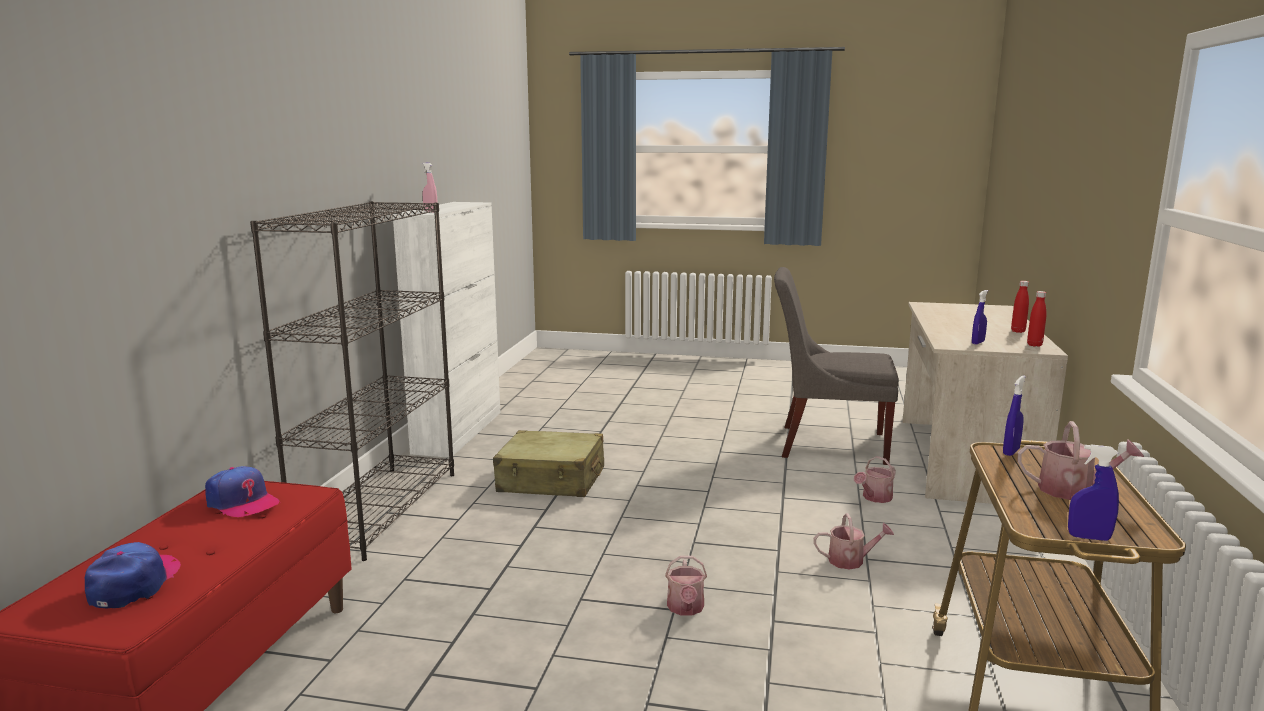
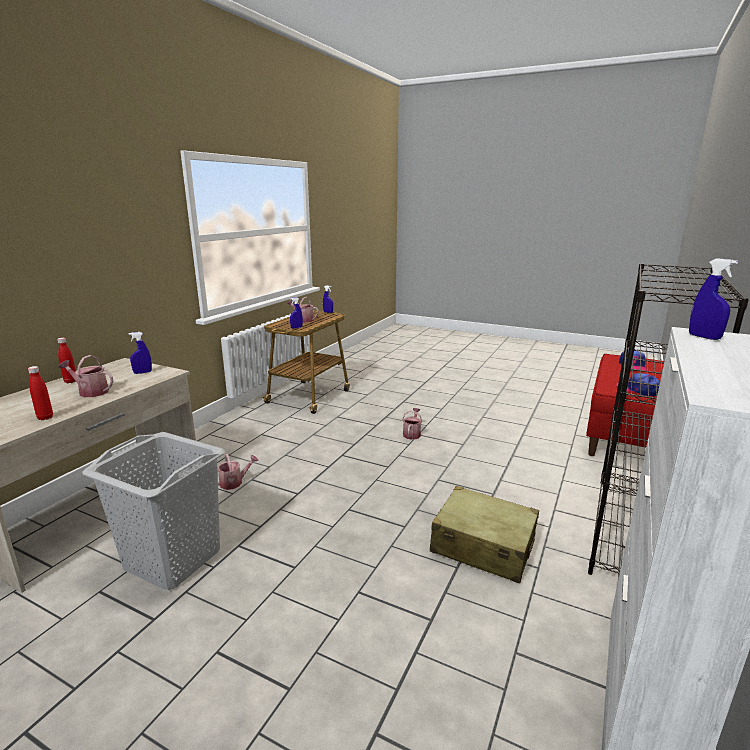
camera: 165 degrees left, 5 degrees up
pink spray bottle [423,162,437,213] -> blue spray bottle [689,258,738,340]
grey chair [774,267,899,465] -> grey laundry basket [82,432,225,590]
watering can [814,513,894,570] -> watering can moved to [58,355,113,397]
red bottle [1027,291,1046,347] -> red bottle moved to [28,366,53,420]

